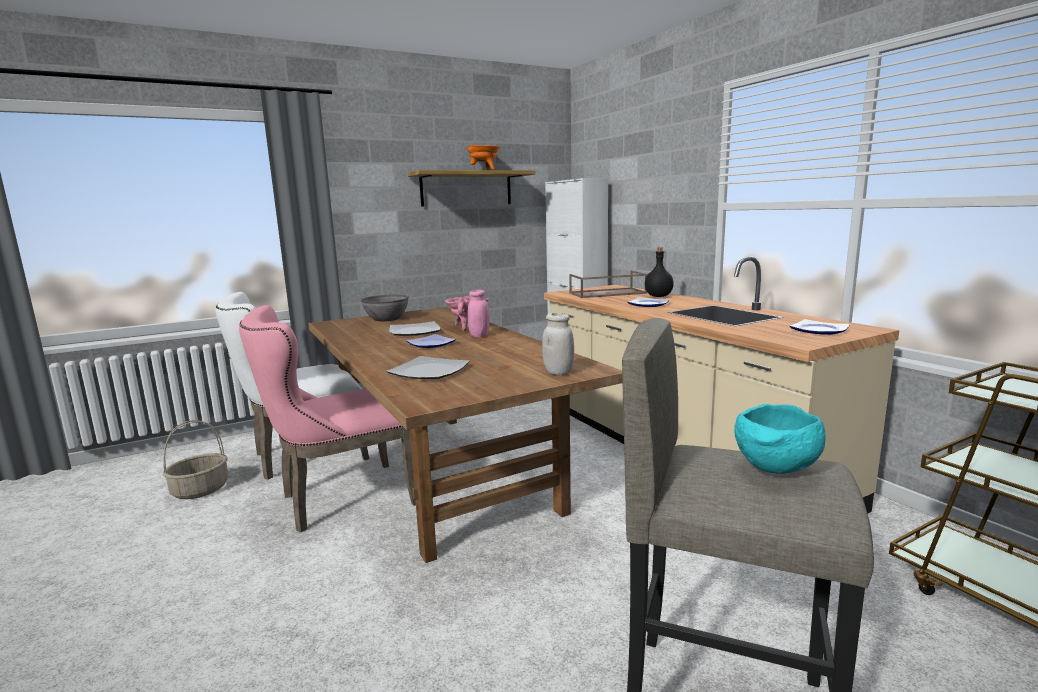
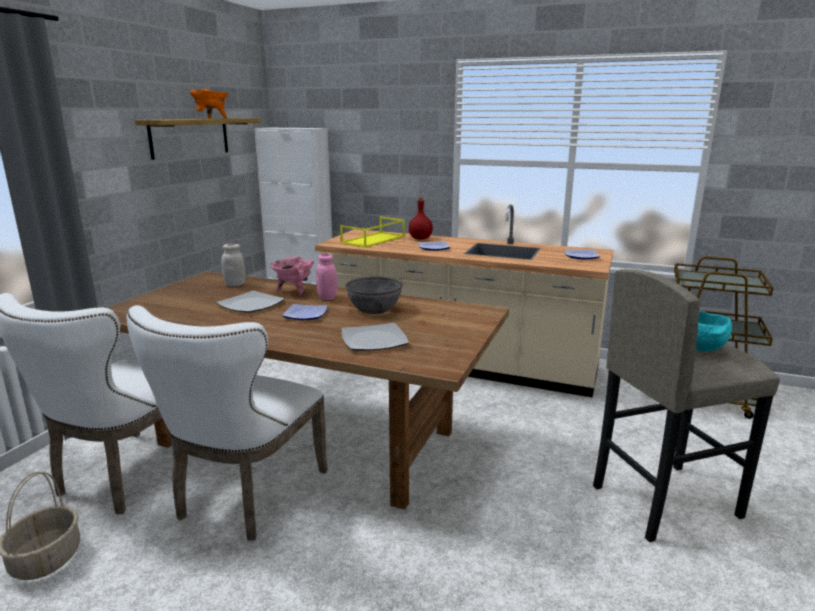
camera: 40 degrees left, 5 degrees up
pink chair [239,305,416,532] -> white chair [126,305,328,541]
grey bowl [361,295,409,321] -> grey bowl moved to [345,277,403,314]
white jar [542,313,574,375] -> white jar moved to [221,244,245,286]
brown tray [569,270,648,298] -> yellow tray [340,217,405,248]
black bottle [645,247,674,297] -> red bottle [409,197,433,240]

